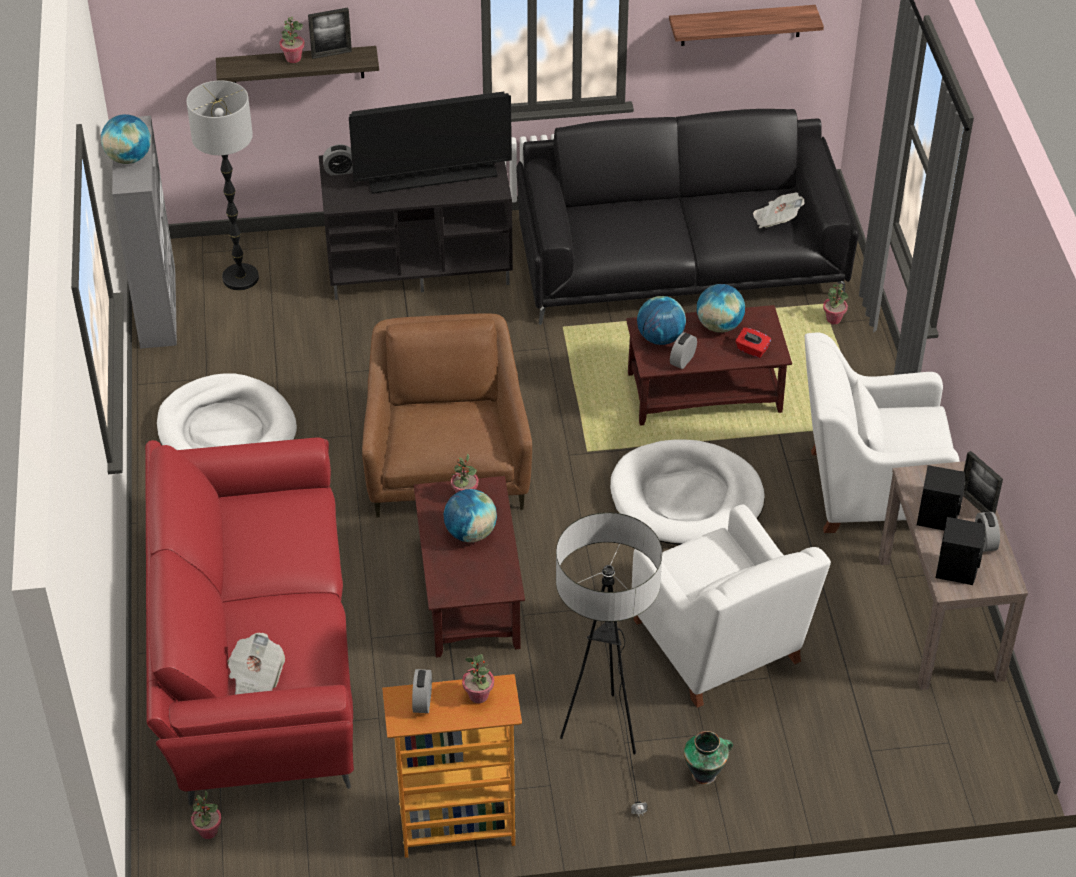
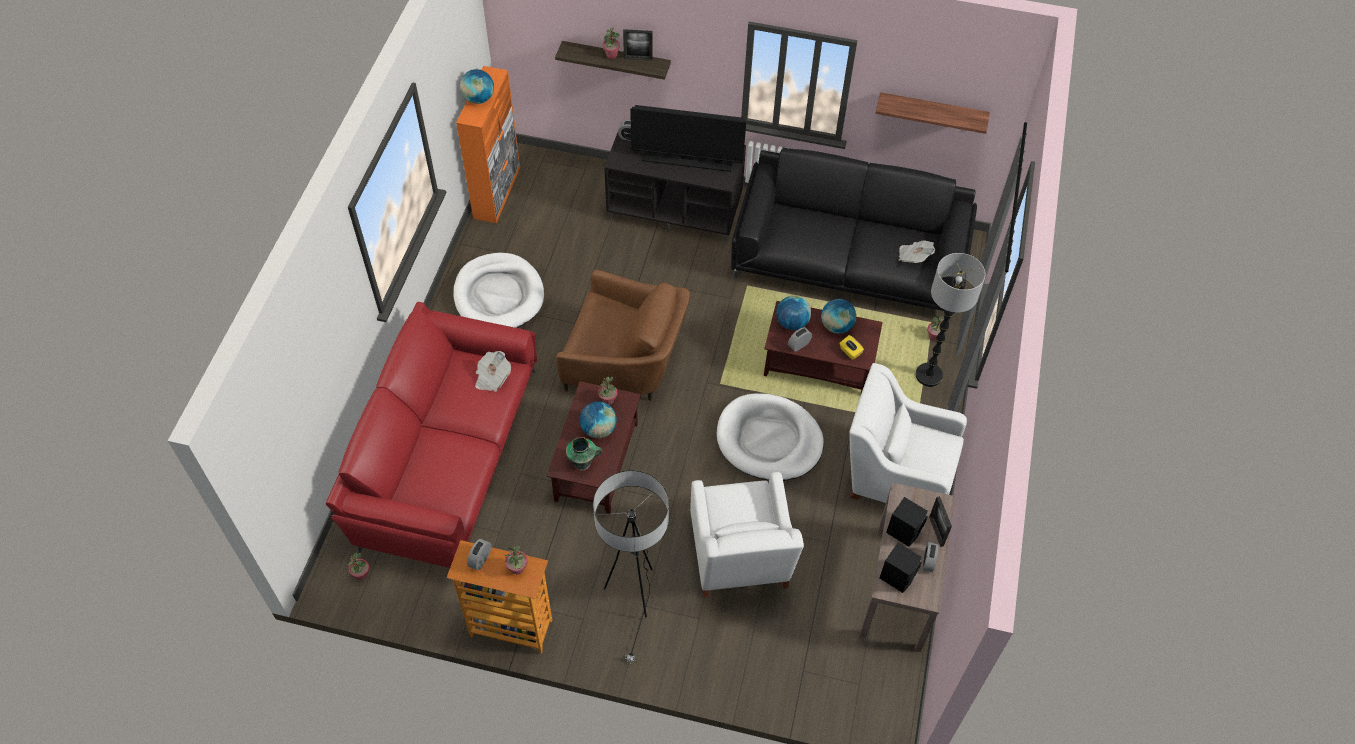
camera: 20 degrees right, 10 degrees up
grey cabinet [112,116,177,349] -> orange cabinet [456,66,520,223]
floor lamp [186,80,259,290] -> floor lamp moved to [916,253,986,387]
newspaper [228,633,285,695] -> newspaper moved to [475,351,511,392]
brown armchair [362,313,532,518] -> brown armchair turned 90 degrees clockwise [556,270,690,401]
vase [684,731,733,785] -> vase moved to [566,437,602,471]
red tissue box [735,327,771,358] -> yellow tissue box [839,335,864,360]

